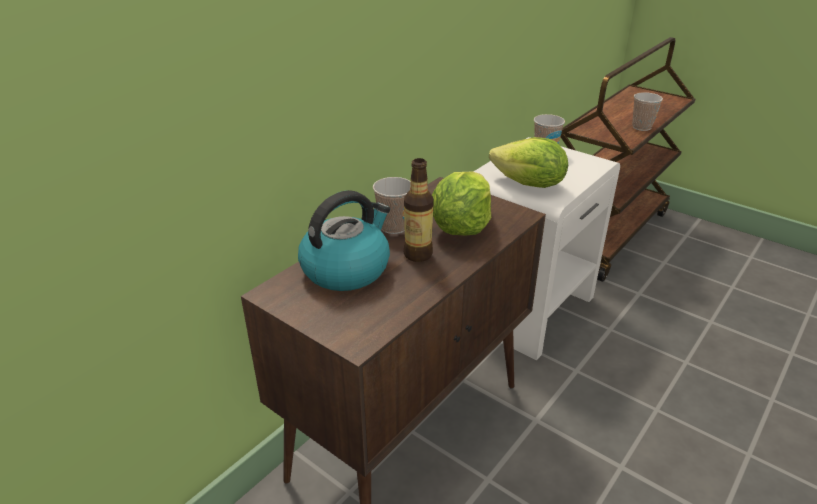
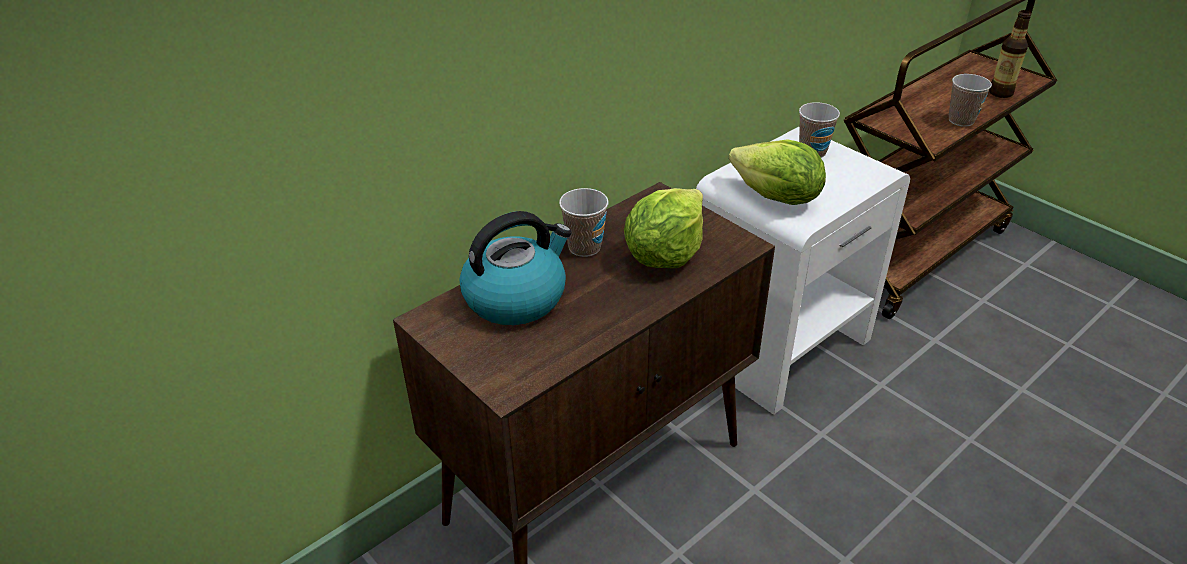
camera: 10 degrees right, 5 degrees up
bottle [404,158,434,262] -> bottle moved to [989,10,1032,98]

